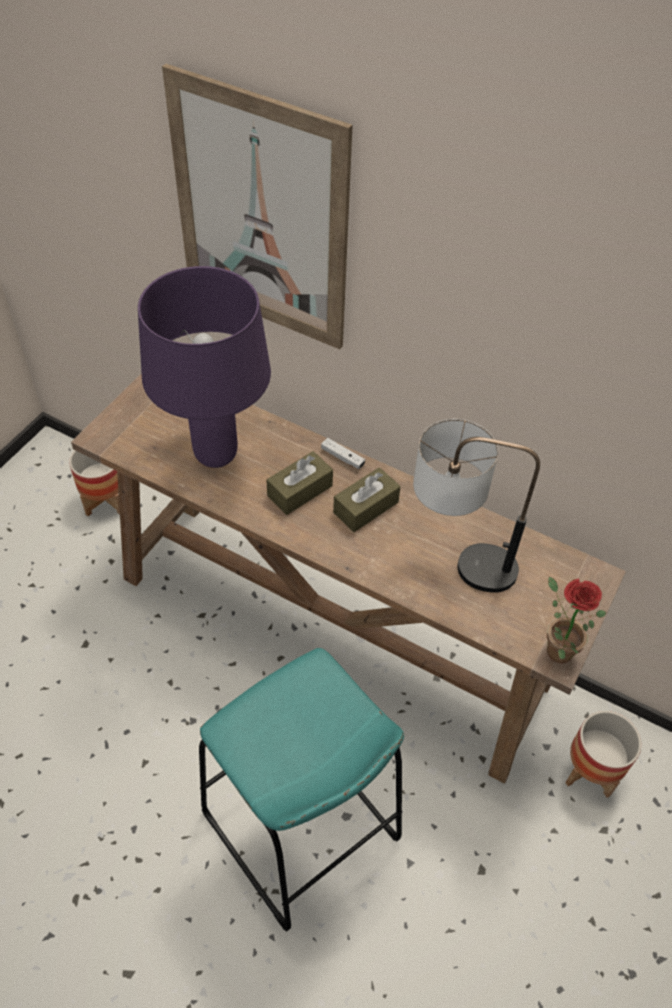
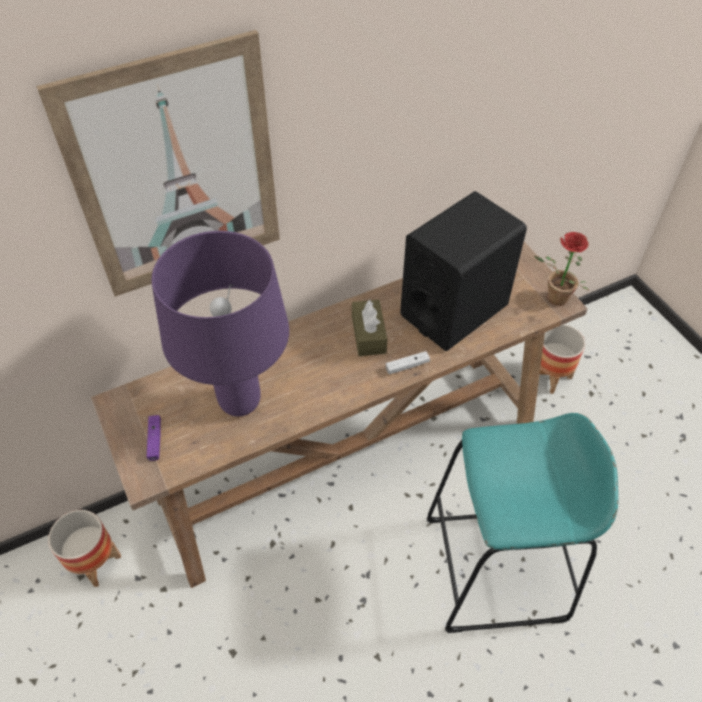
camera: 55 degrees left, 0 degrees up
brown tissue box [266,451,333,515] -> none
white game controller [321,438,365,469] -> white game controller moved to [386,351,430,374]
table lamp [413,419,540,593] -> black speaker [400,191,527,351]
none -> purple game controller [146,415,161,461]

